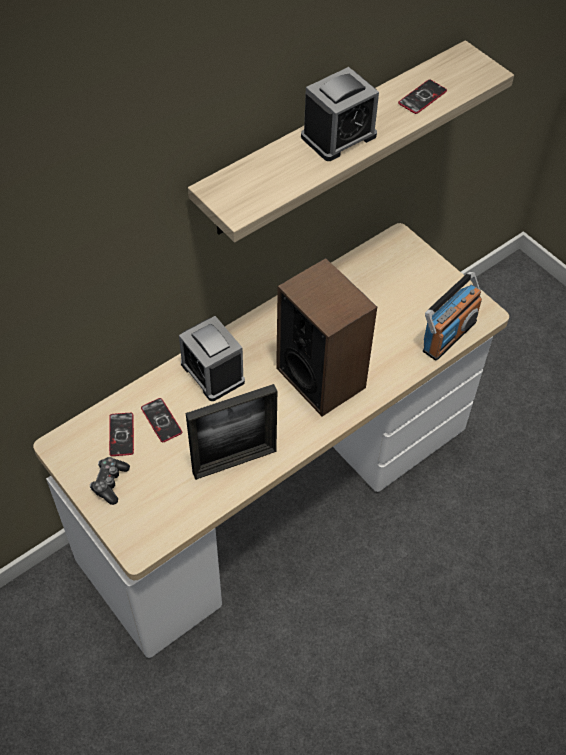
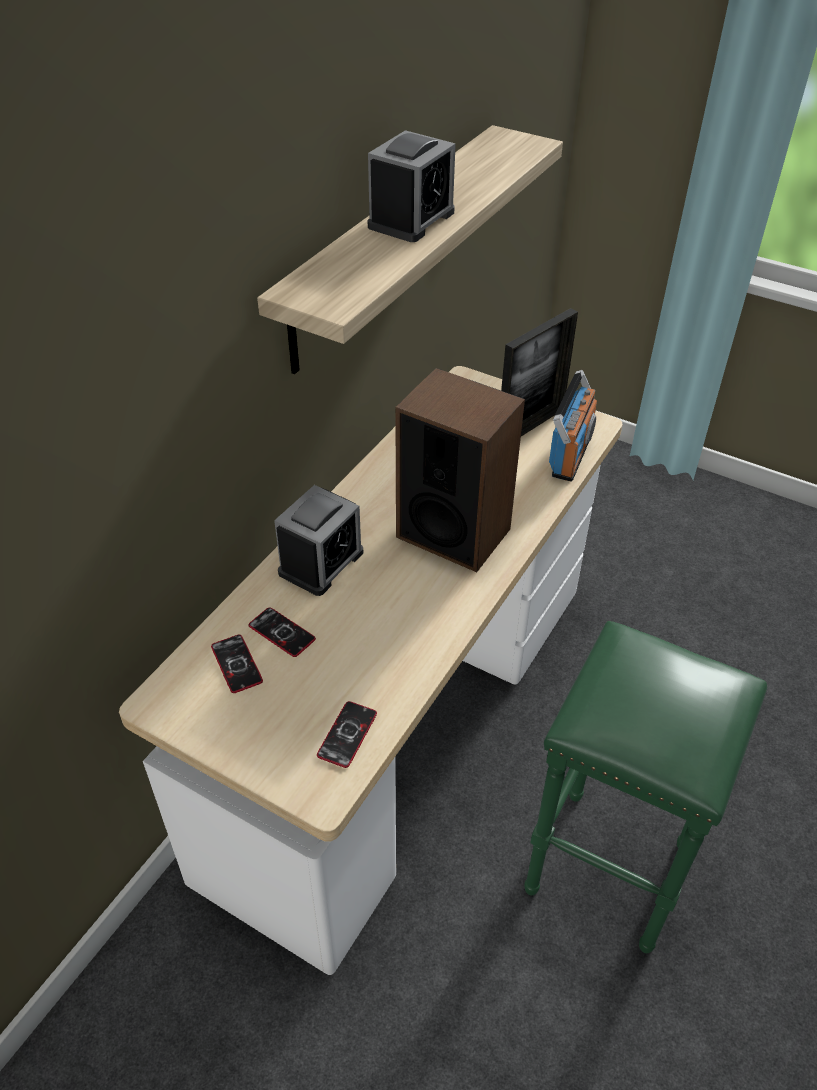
camera: 20 degrees left, 10 degrees down
game controller [90,457,130,505] -> none
alarm clock [179,316,245,401] -> alarm clock turned 90 degrees counterclockwise [274,485,363,596]
picture frame [186,384,277,480] -> picture frame moved to [501,308,578,436]
phone [398,80,447,114] -> phone moved to [317,701,377,768]
none -> green stool [524,621,767,953]

